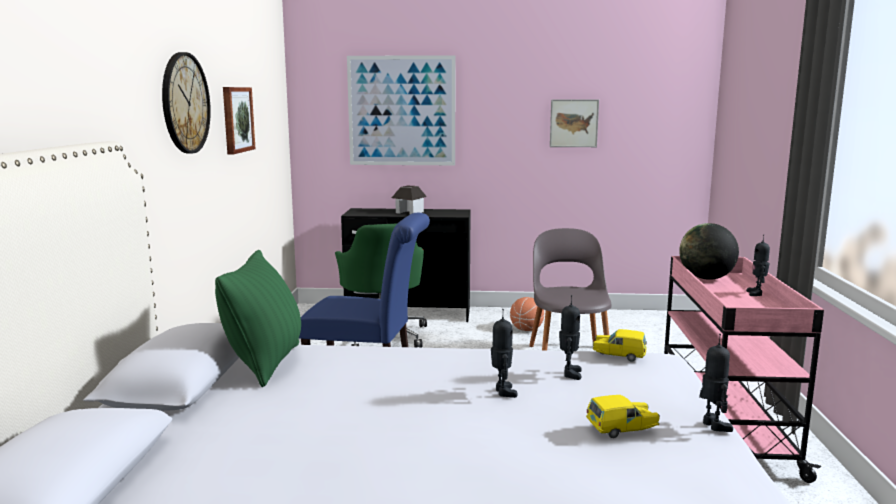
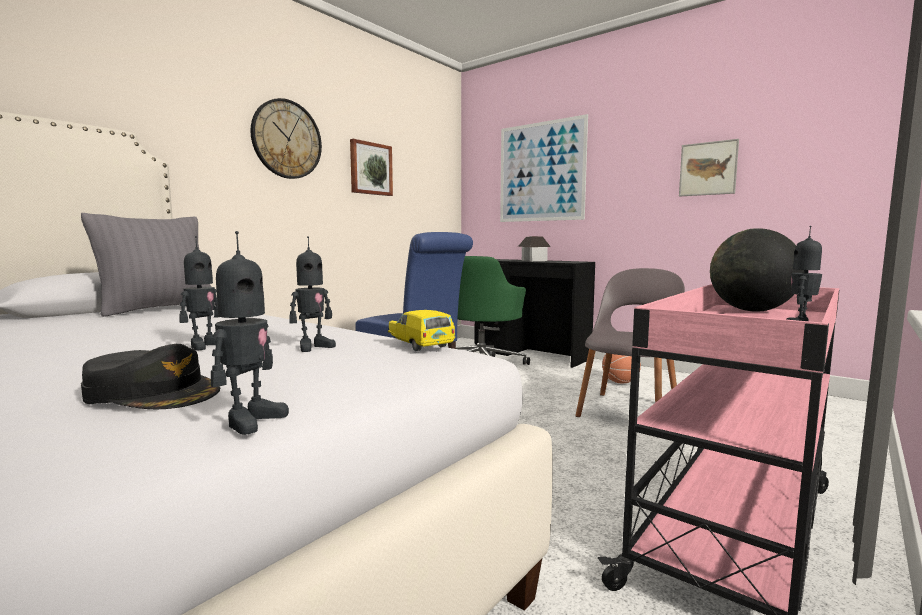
camera: 35 degrees right, 5 degrees down
green pillow [215,250,301,387] -> grey pillow [81,213,215,317]
yellow toy car [586,395,660,438] -> black cap [81,344,220,409]

